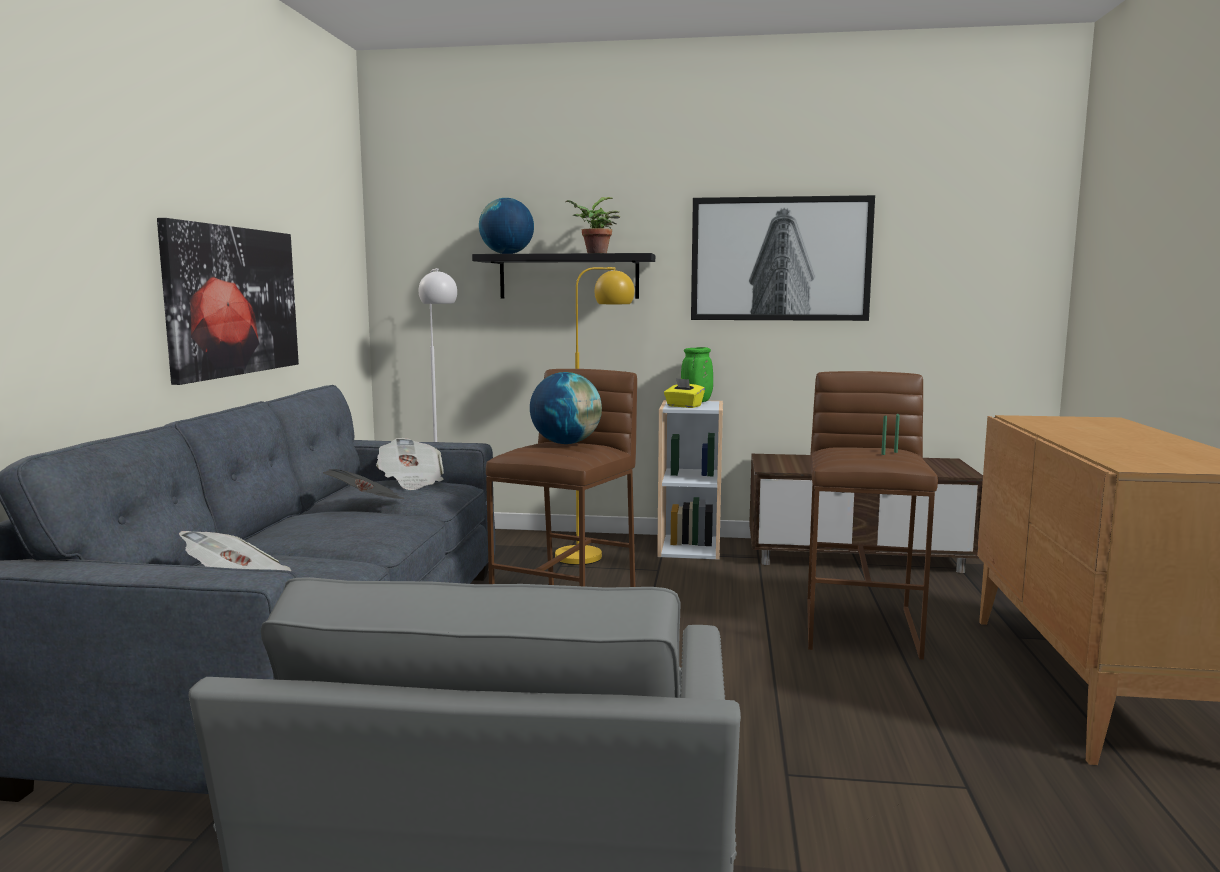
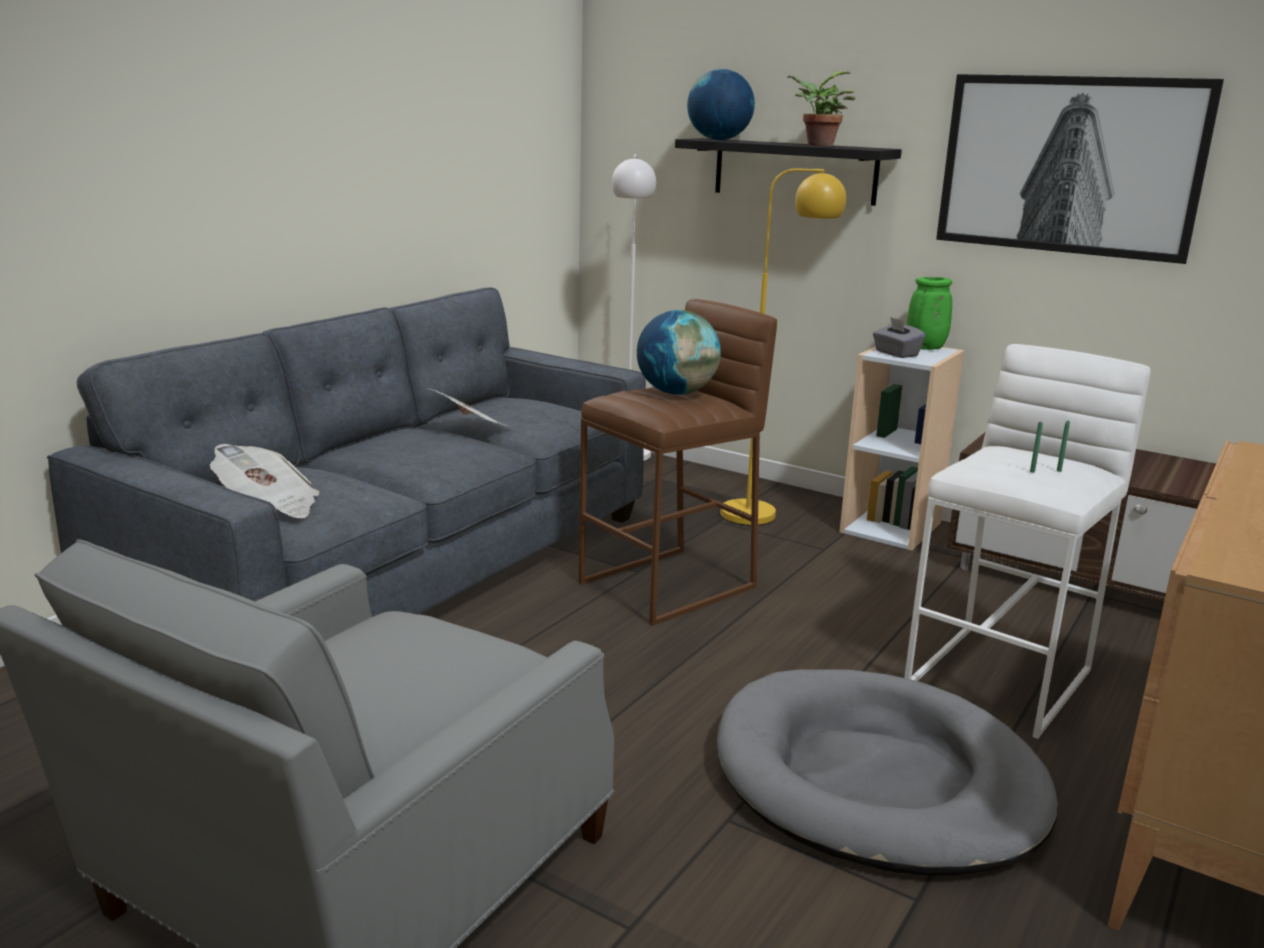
camera: 25 degrees right, 10 degrees up
picture [157,218,299,385] -> none
newspaper [376,438,444,490] -> none
yellow tissue box [664,378,705,408] -> grey tissue box [873,317,925,358]
brown stool [807,371,938,660] -> white stool [904,344,1151,739]
none -> grey dog bed [717,669,1058,876]

